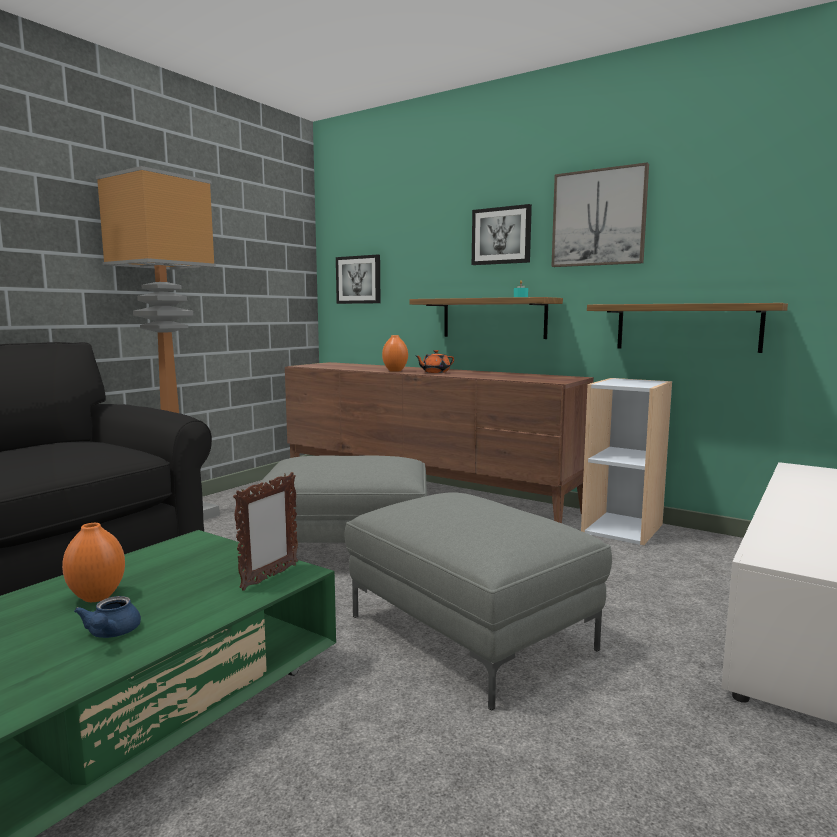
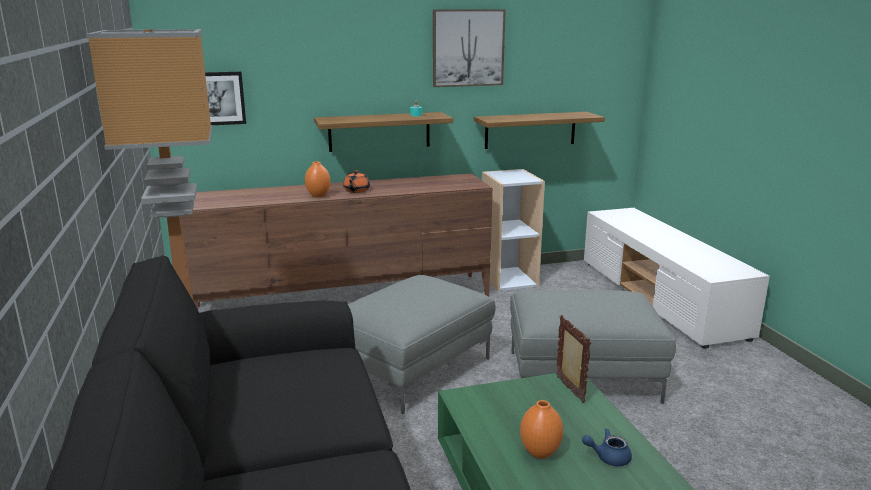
camera: 50 degrees left, 10 degrees up
blue teapot [74,596,141,638] -> blue teapot turned 150 degrees clockwise [582,428,632,466]
picture [472,204,532,265] -> none

